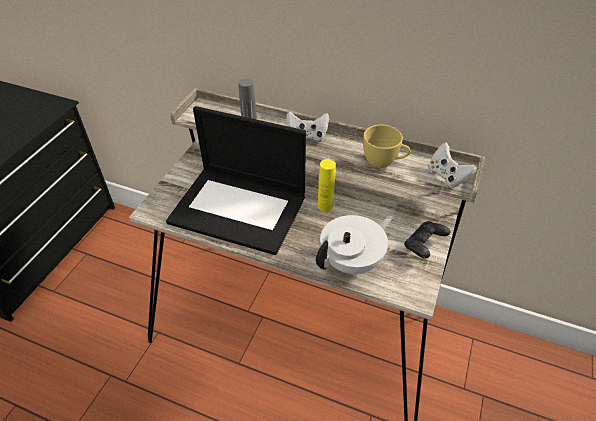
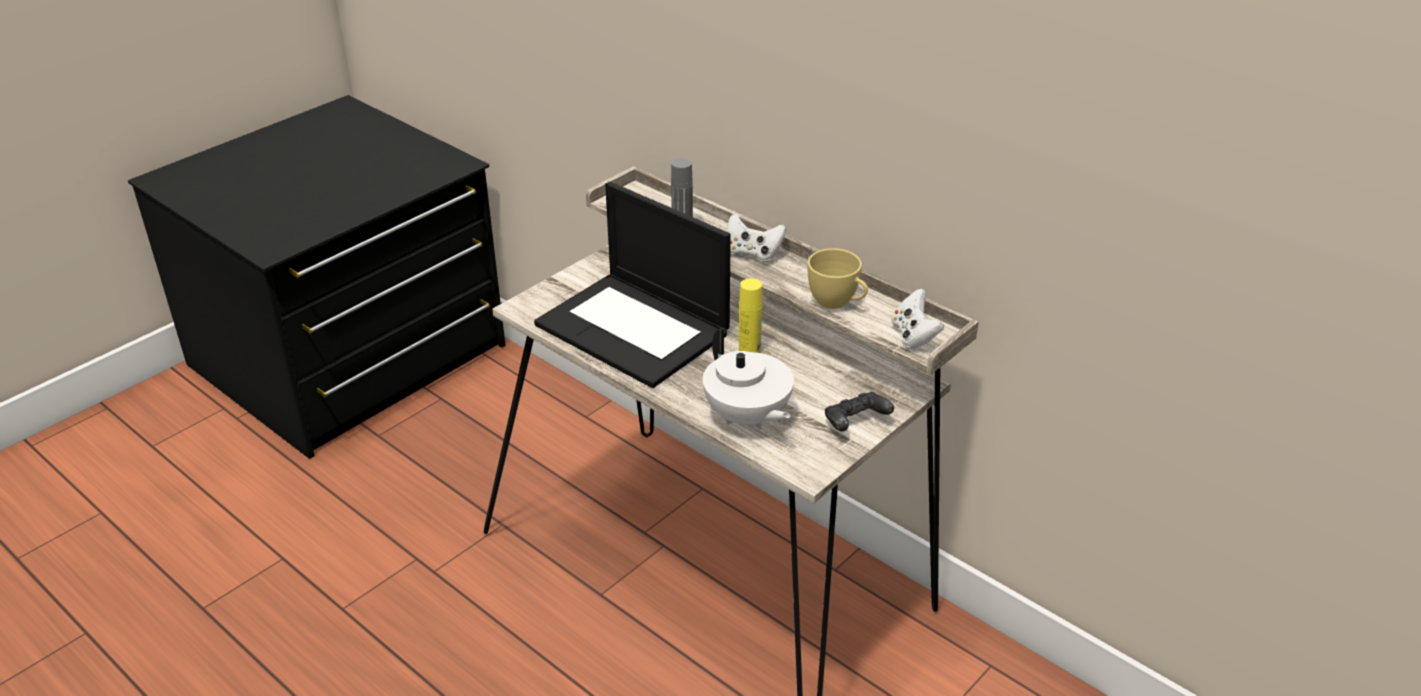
camera: 20 degrees right, 10 degrees down
white teapot [316,215,393,274] -> white teapot turned 75 degrees clockwise [703,328,794,430]

